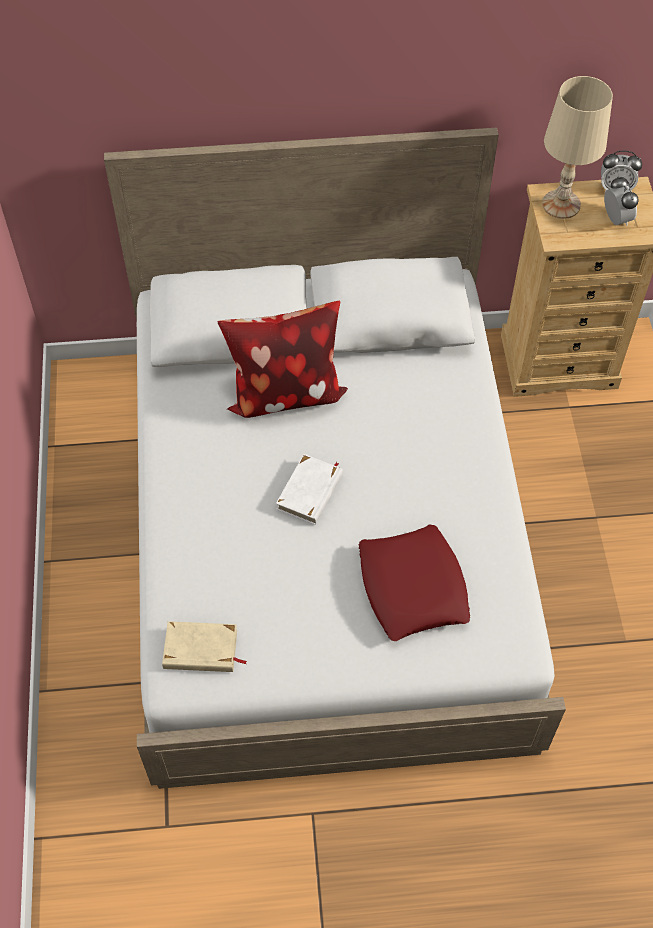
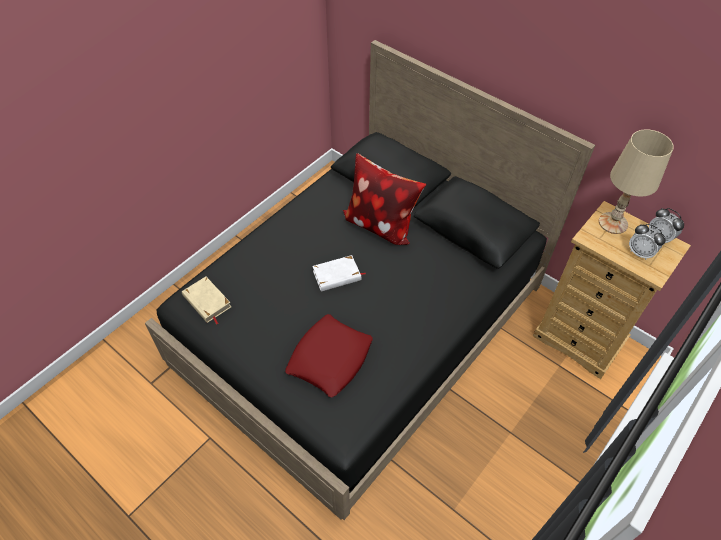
camera: 45 degrees right, 5 degrees down
white bed [104,128,566,789] -> black bed [145,40,595,520]
alarm clock [604,176,639,226] -> alarm clock turned 105 degrees clockwise [629,224,666,260]

